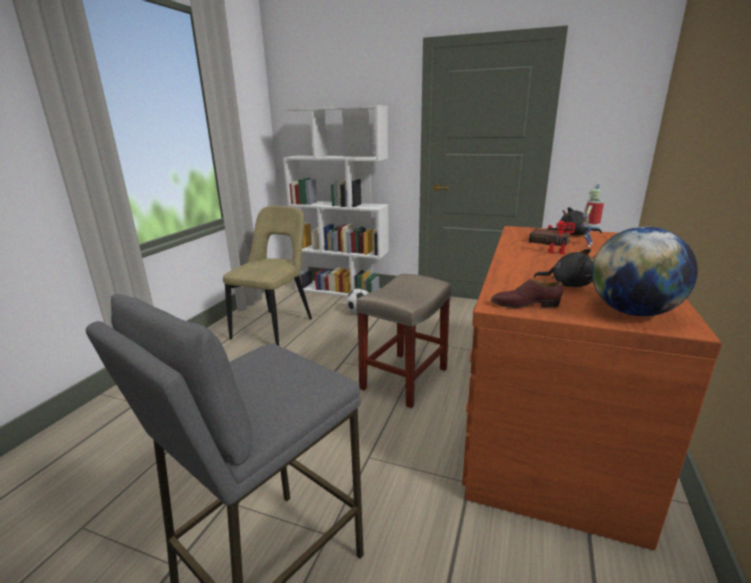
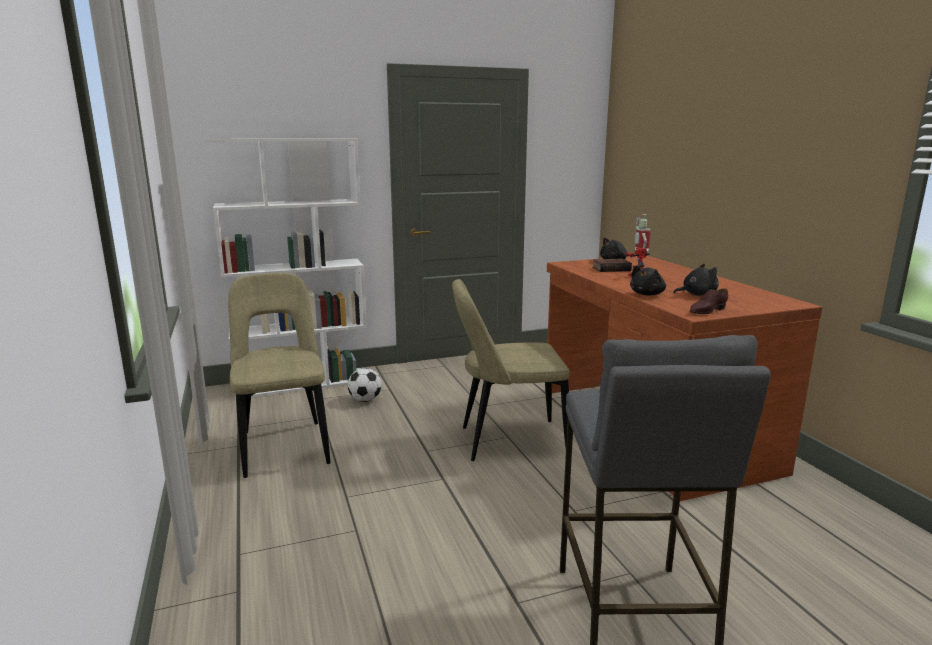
camera: 40 degrees left, 5 degrees down
beige stool [356,274,451,408] -> beige chair [452,279,570,461]
globe [592,227,698,317] -> none
none -> black plush toy [630,265,666,295]

